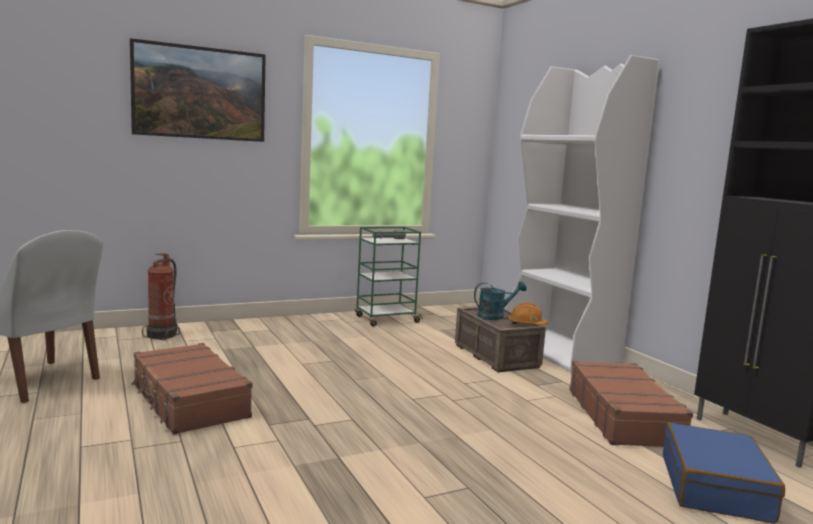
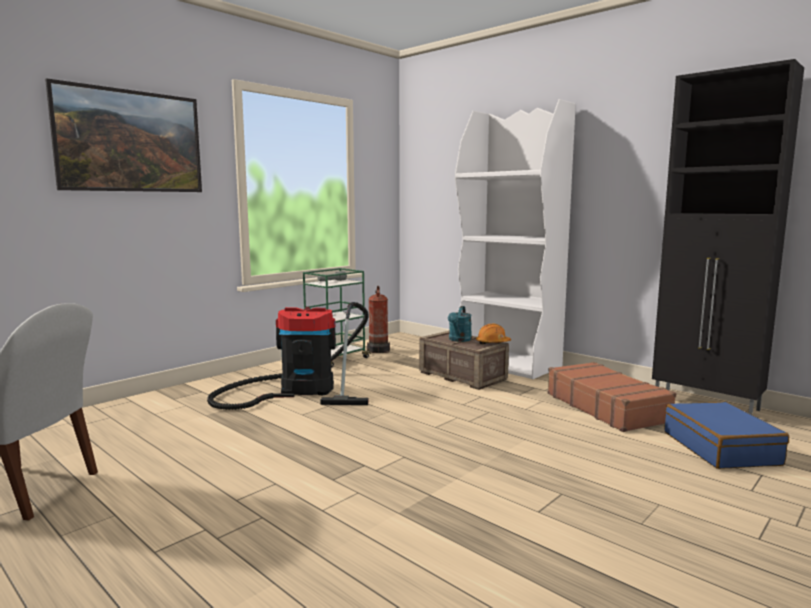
camera: 20 degrees left, 0 degrees up
brown suitcase [131,343,253,435] -> none
fire extinguisher [142,253,180,340] -> fire extinguisher moved to [367,286,390,353]
turquoise watering can [474,281,527,320] -> turquoise watering can turned 150 degrees clockwise [448,306,472,342]
none -> vacuum cleaner [207,302,369,410]

